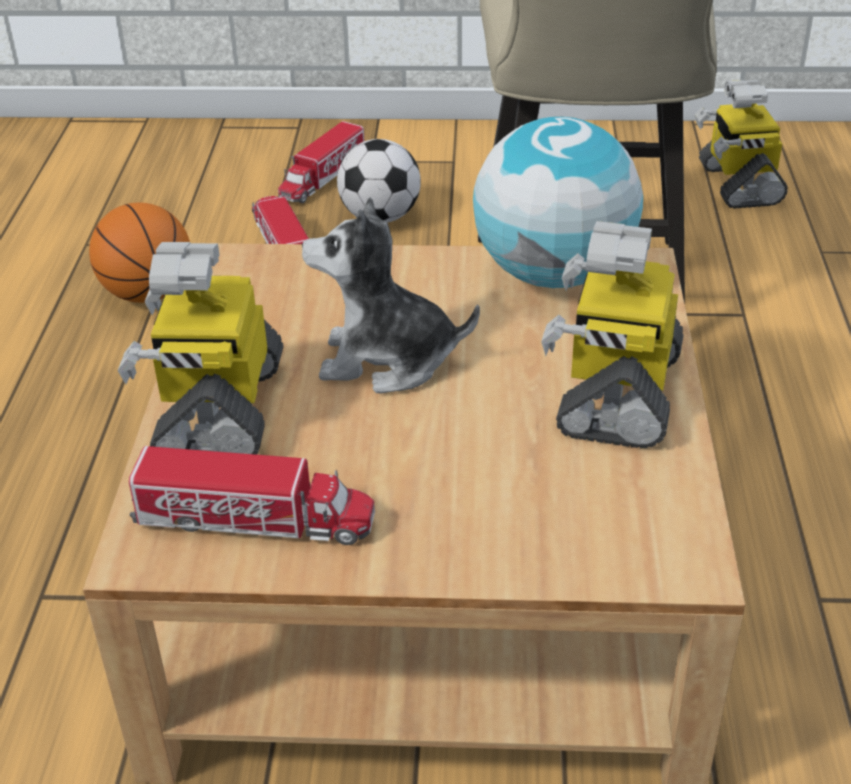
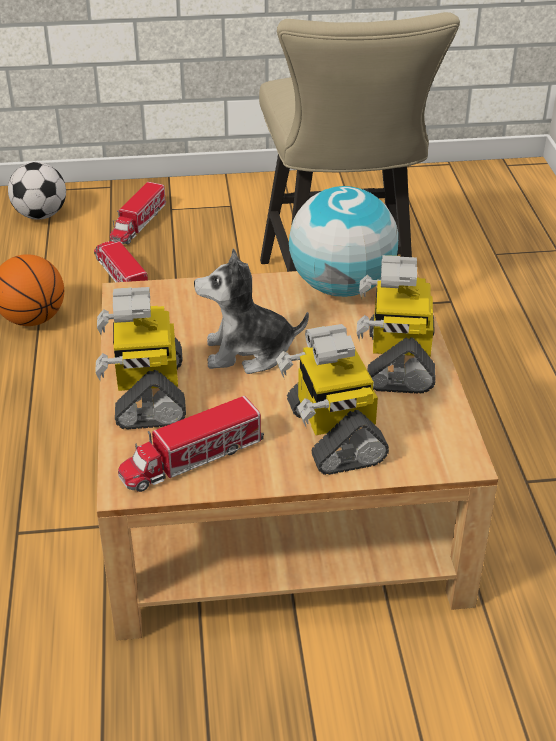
camera: 10 degrees left, 0 degrees up
toy truck [129,446,375,545] -> toy truck turned 150 degrees clockwise [118,396,264,492]
football [337,139,421,222] -> football moved to [8,162,66,220]
toy robot [695,80,788,209] -> toy robot moved to [276,324,389,475]

